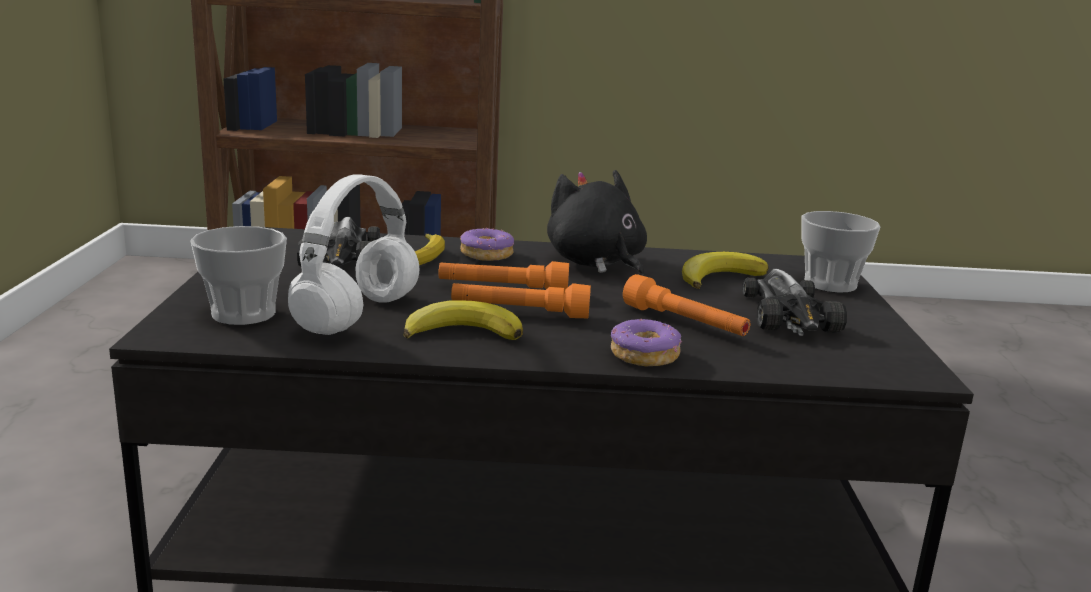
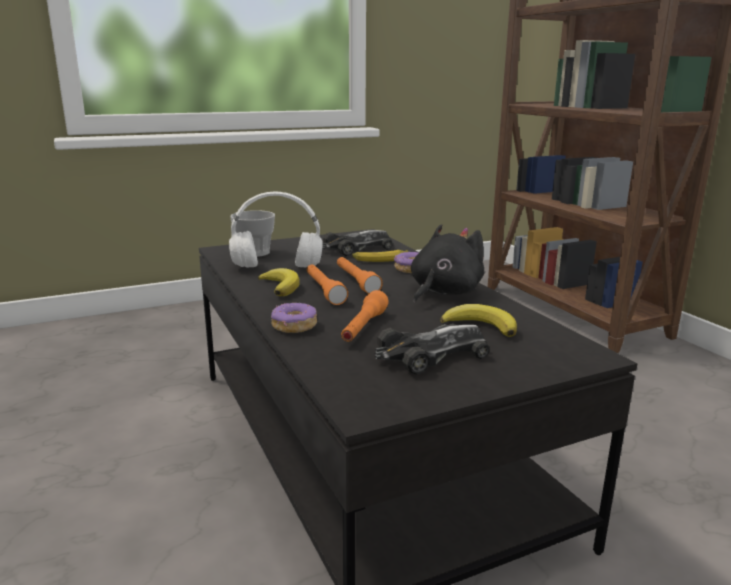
camera: 65 degrees right, 0 degrees up
cup [802,211,880,293] -> none

